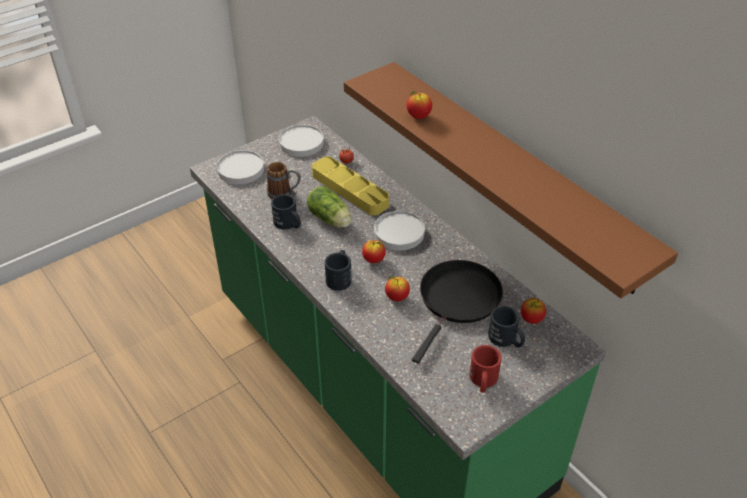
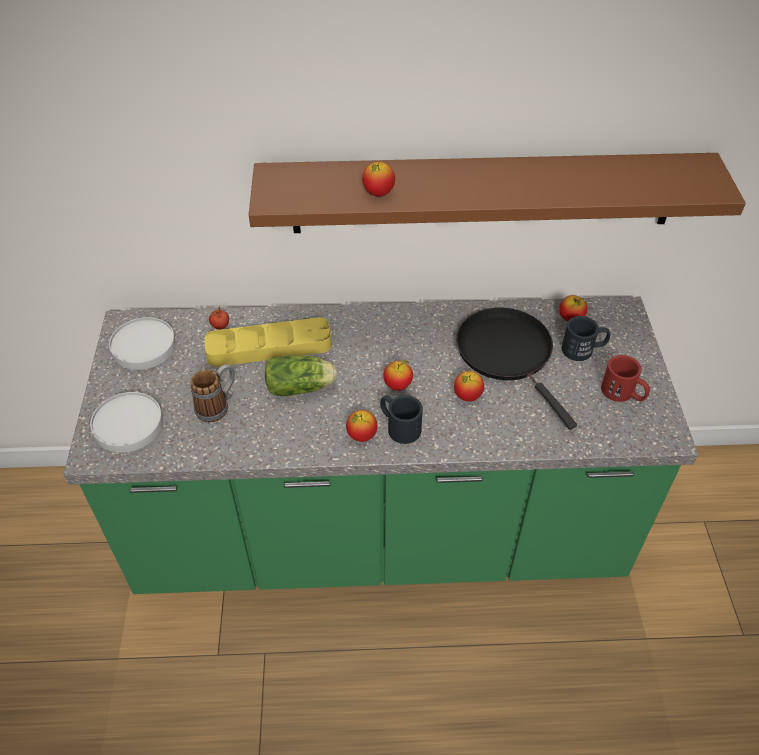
camera: 55 degrees left, 5 degrees up
black mug [271,194,301,229] -> none
white plate [374,211,425,250] -> none
none -> apple [346,410,377,442]

